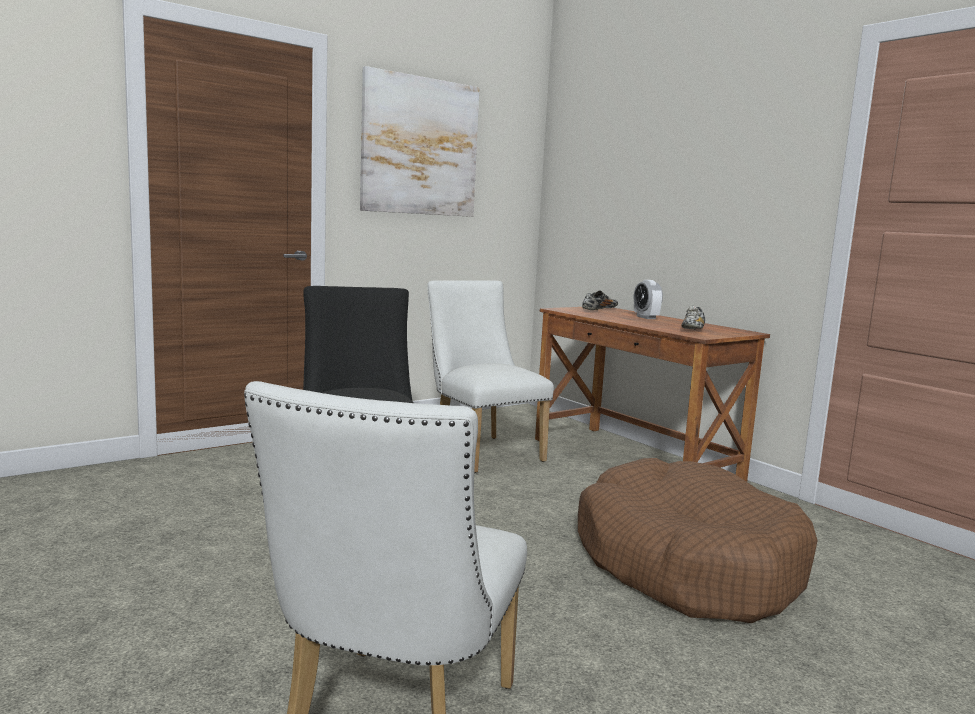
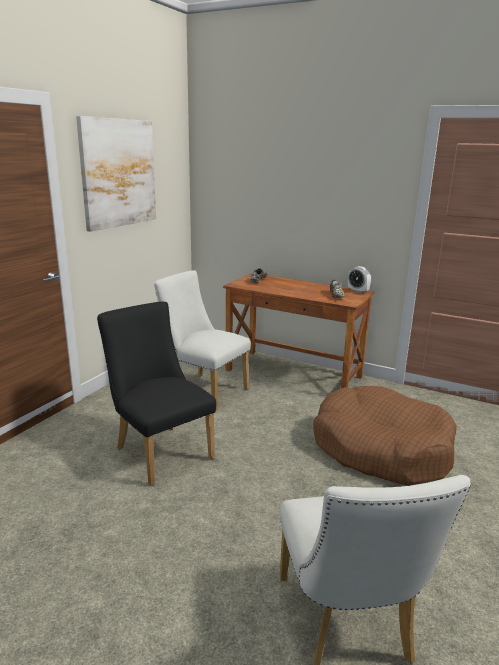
camera: 25 degrees left, 10 degrees up
alarm clock [634,280,663,319] -> alarm clock moved to [348,266,371,294]

